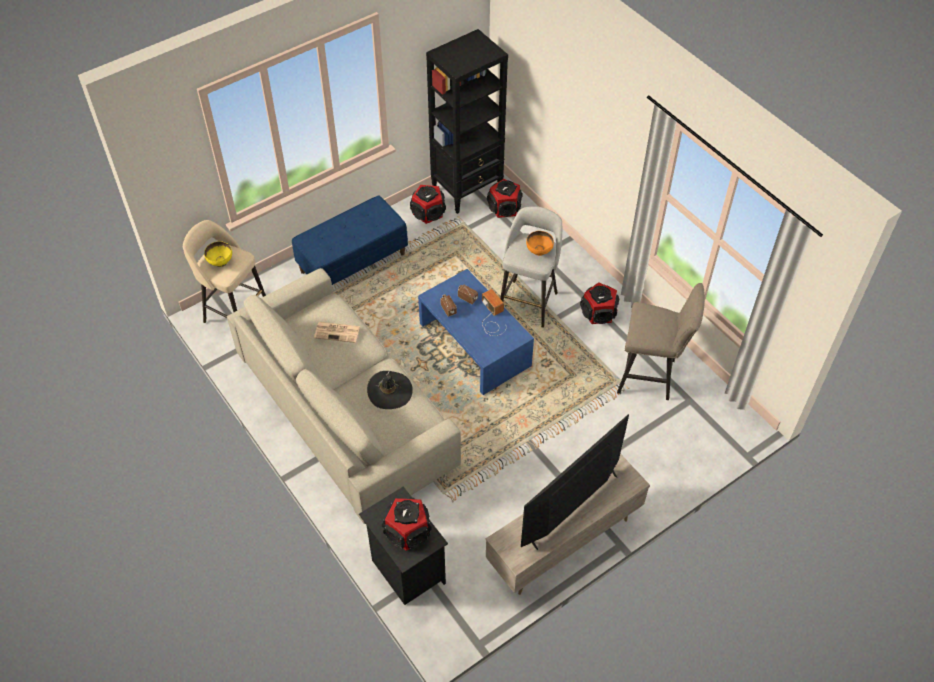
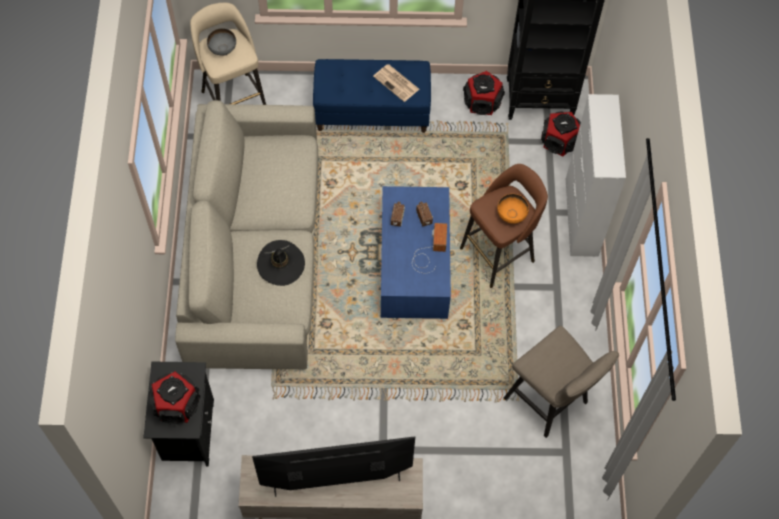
camera: 35 degrees right, 10 degrees up
yellow bowl [204,241,232,267] -> grey bowl [207,28,236,56]
newspaper [314,322,360,343] -> newspaper moved to [373,64,419,102]
grey stool [500,206,562,328] -> brown stool [460,164,548,288]
speaker [580,283,619,324] -> none
none -> white cabinet [566,94,626,257]

